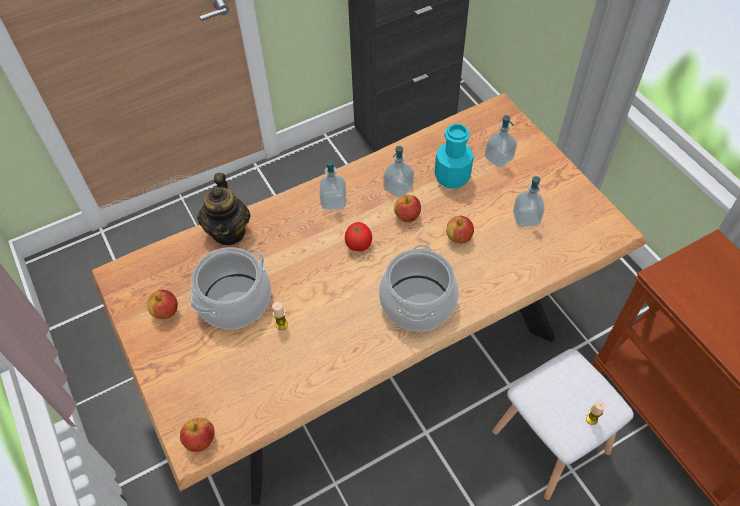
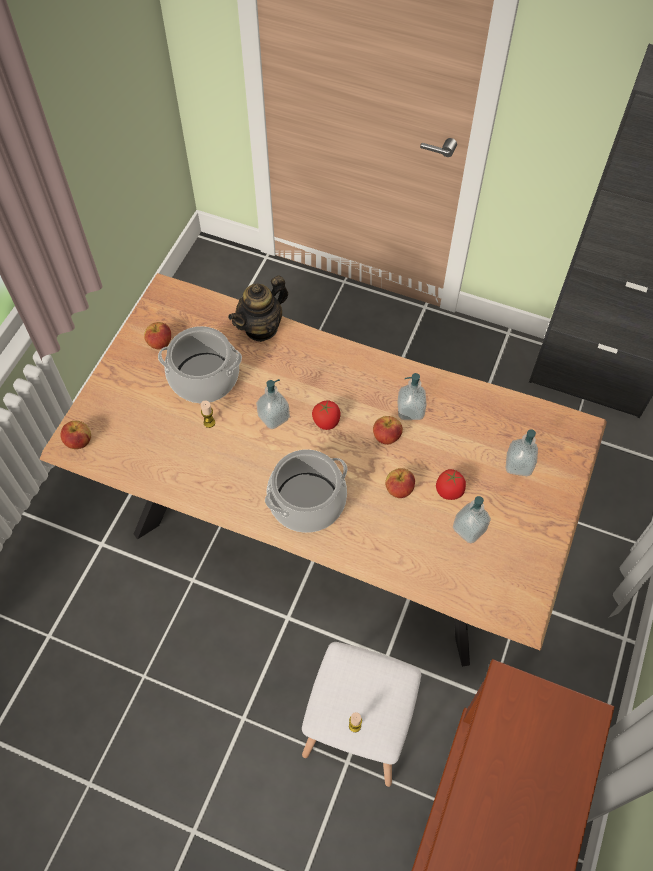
camera: 50 degrees right, 5 degrees up
soap dispenser [319,157,346,210] -> soap dispenser moved to [256,379,290,429]
turquoise bottle [435,124,474,188] -> none
none -> tomato [436,469,466,500]

